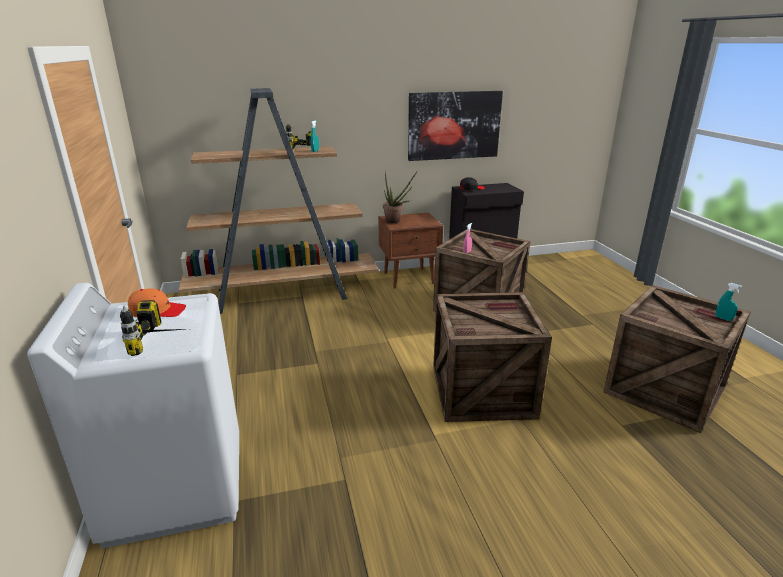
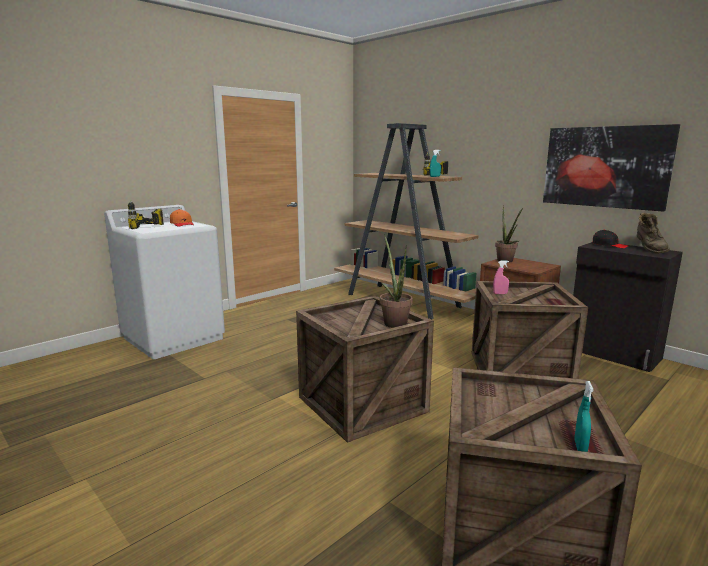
camera: 60 degrees right, 10 degrees down
none -> potted plant [380,234,413,328]
none -> brown boot [637,213,670,254]

